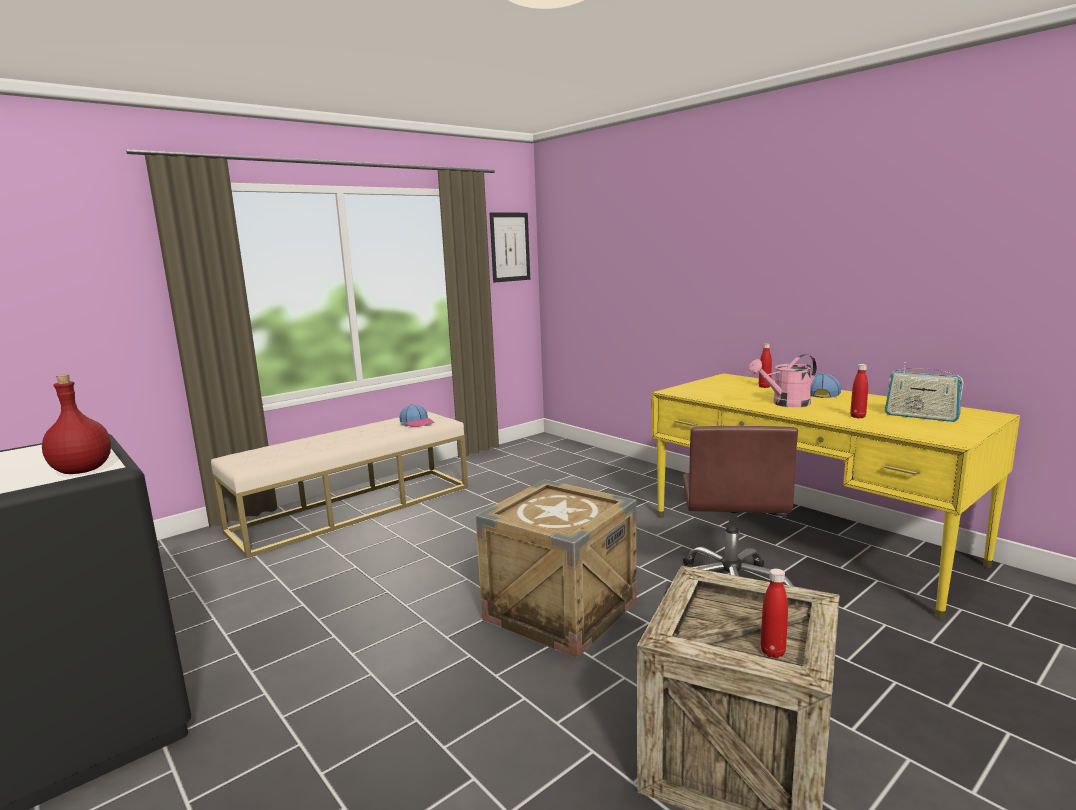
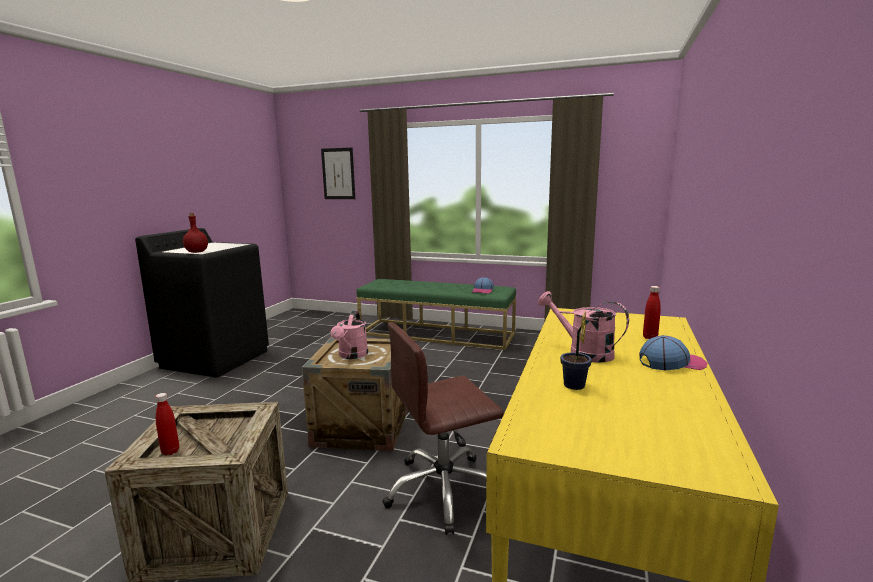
camera: 60 degrees right, 0 degrees up
beige bench [211,412,468,558] -> green bench [356,279,516,350]
picture [490,213,530,283] -> picture moved to [321,148,355,199]
red bottle [850,364,868,418] -> potted plant [560,311,592,390]
radio [885,362,963,422] -> none
none -> pink watering can [331,311,368,359]

